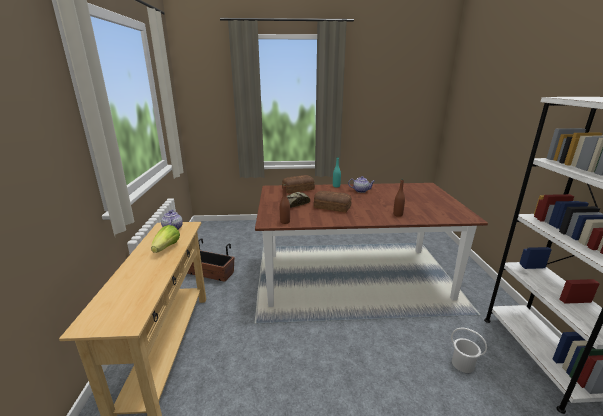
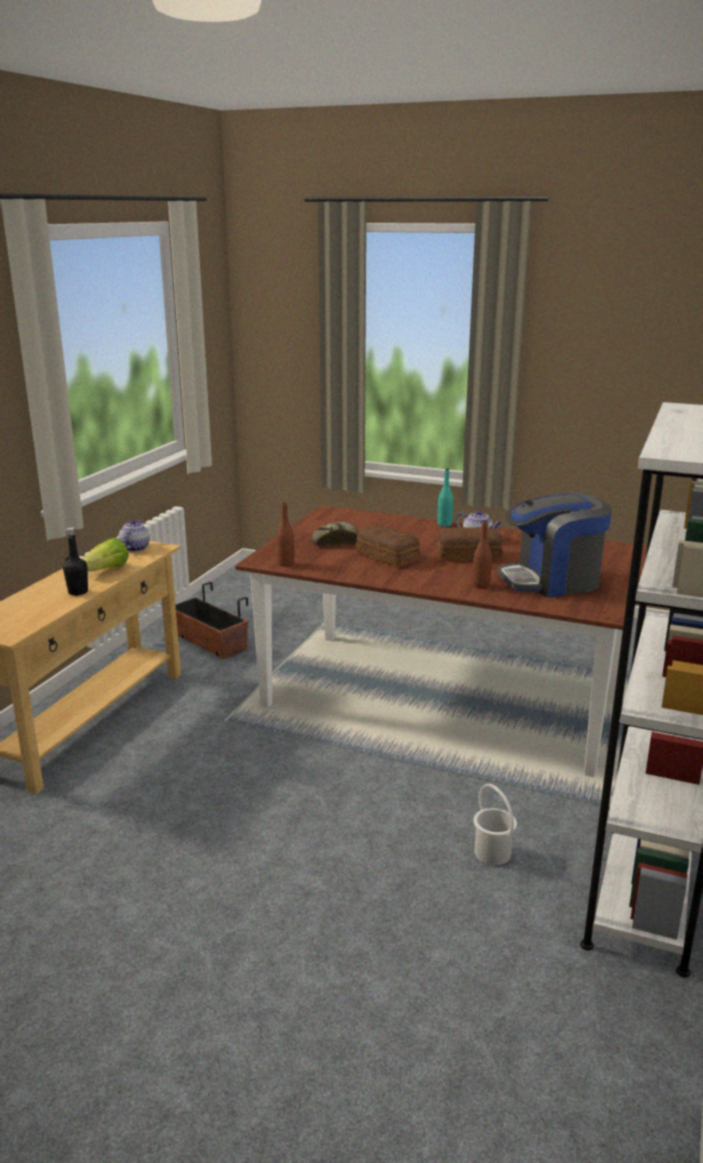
camera: 25 degrees right, 0 degrees up
bread [282,175,315,193] -> bread moved to [437,527,503,560]
none -> black bottle [63,527,88,596]
none -> coffee machine [498,492,612,597]

